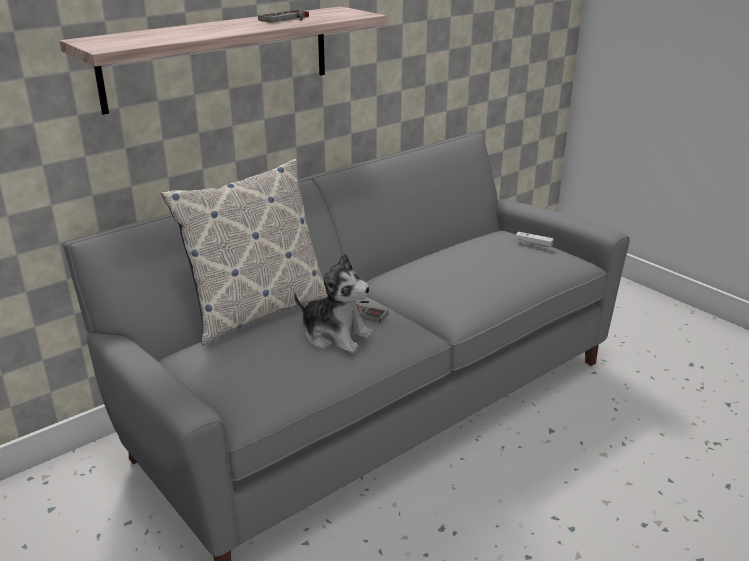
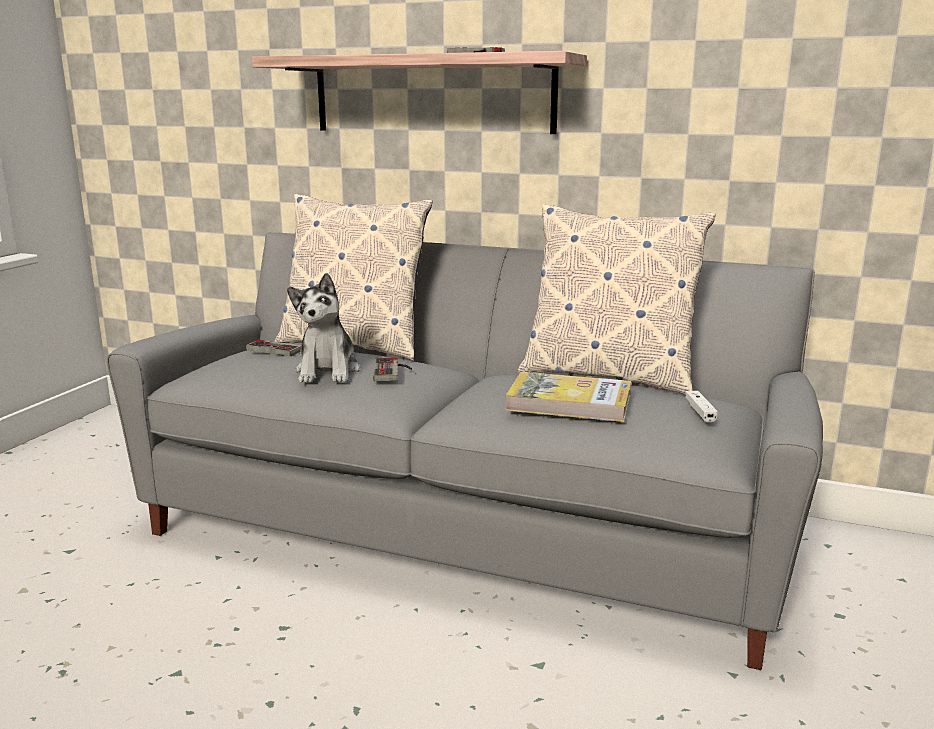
camera: 60 degrees right, 10 degrees down
none -> game controller [246,340,301,356]
none -> book [505,372,631,422]
none -> pillow [517,204,716,395]

